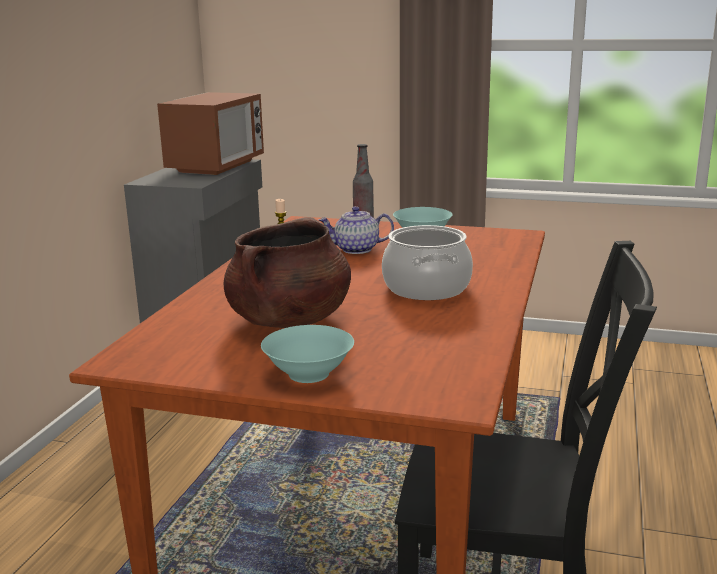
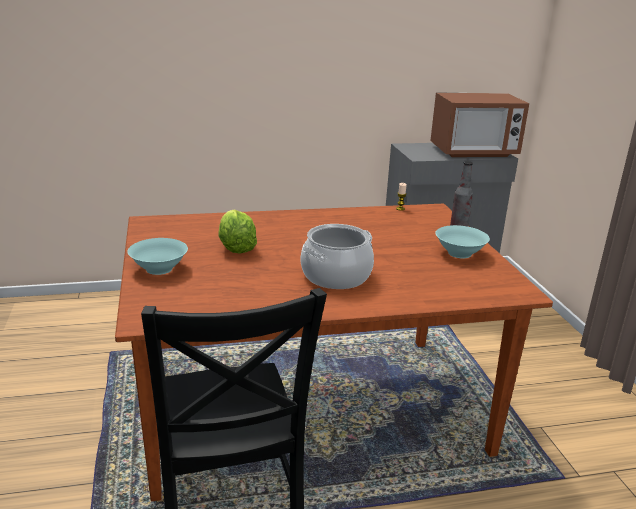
camera: 60 degrees right, 5 degrees up
brown cooking pot [223,217,351,328] -> lettuce [218,210,257,254]
teapot [319,206,394,254] -> none

